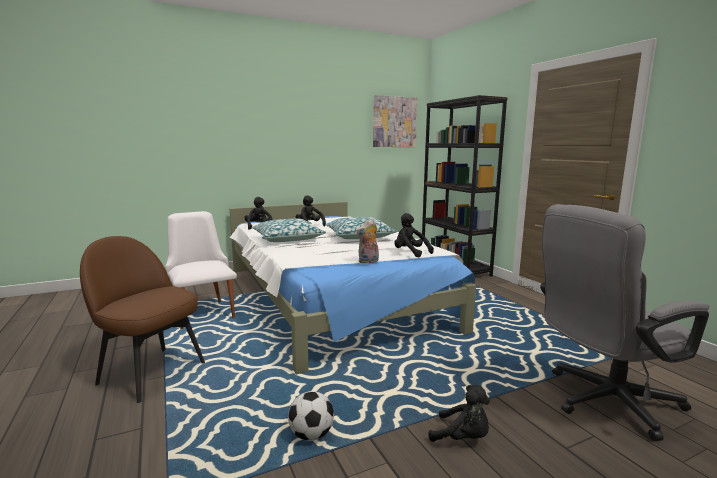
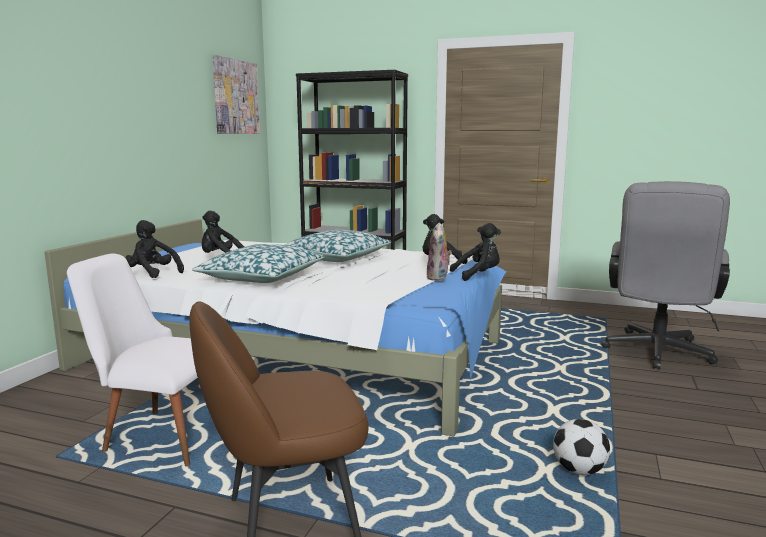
camera: 45 degrees left, 0 degrees up
black plush toy [429,385,490,442] -> black plush toy moved to [450,223,501,281]

